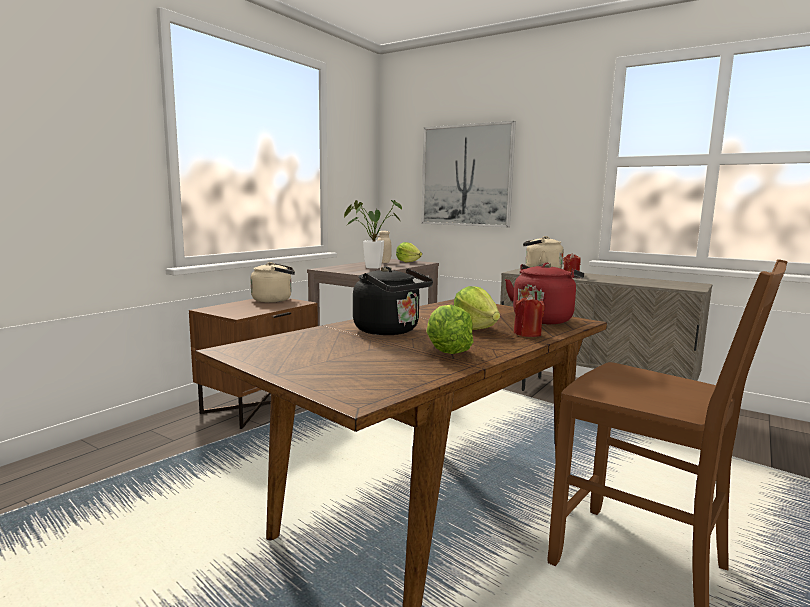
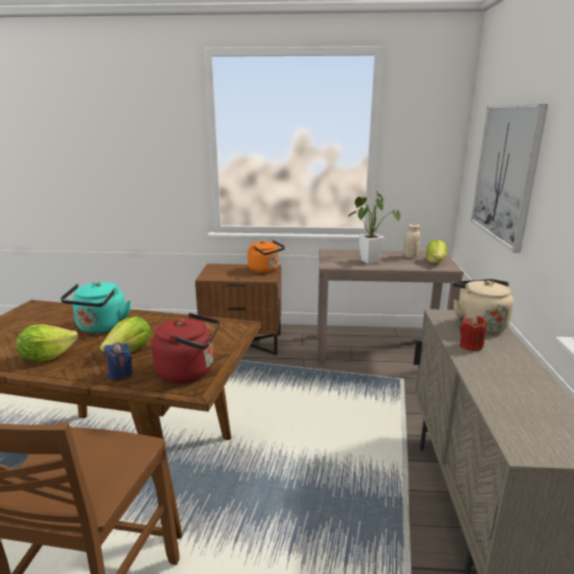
camera: 60 degrees right, 10 degrees up
beige kettle [250,262,295,303] -> orange kettle [247,240,285,273]
black kettle [353,266,433,335] -> turquoise kettle [60,282,131,333]
red candle [513,295,545,337] -> blue candle [104,343,133,381]

